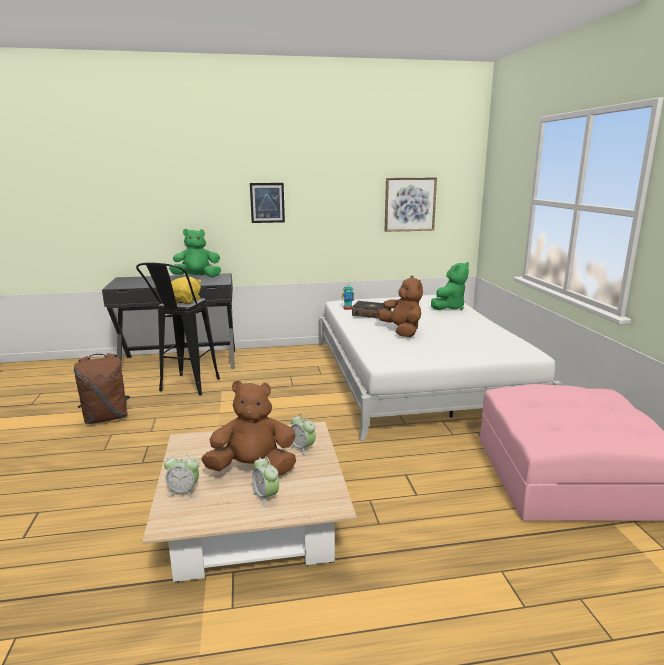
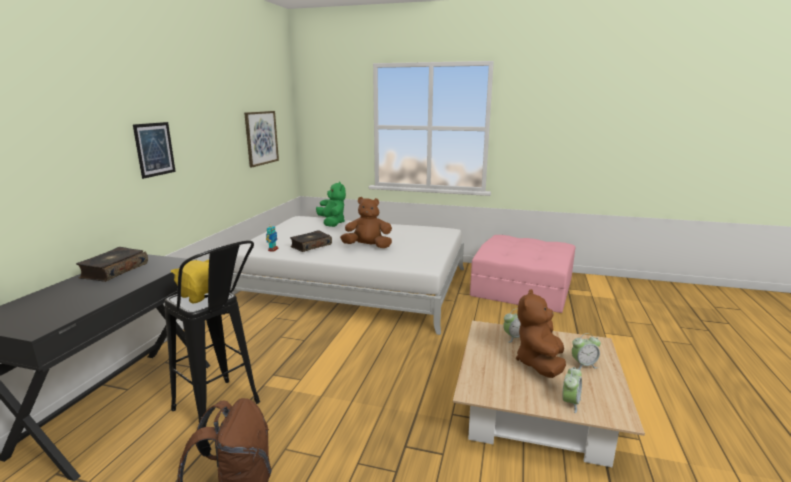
camera: 65 degrees left, 0 degrees up
green plush toy [169,229,221,277] -> book [76,247,148,282]

